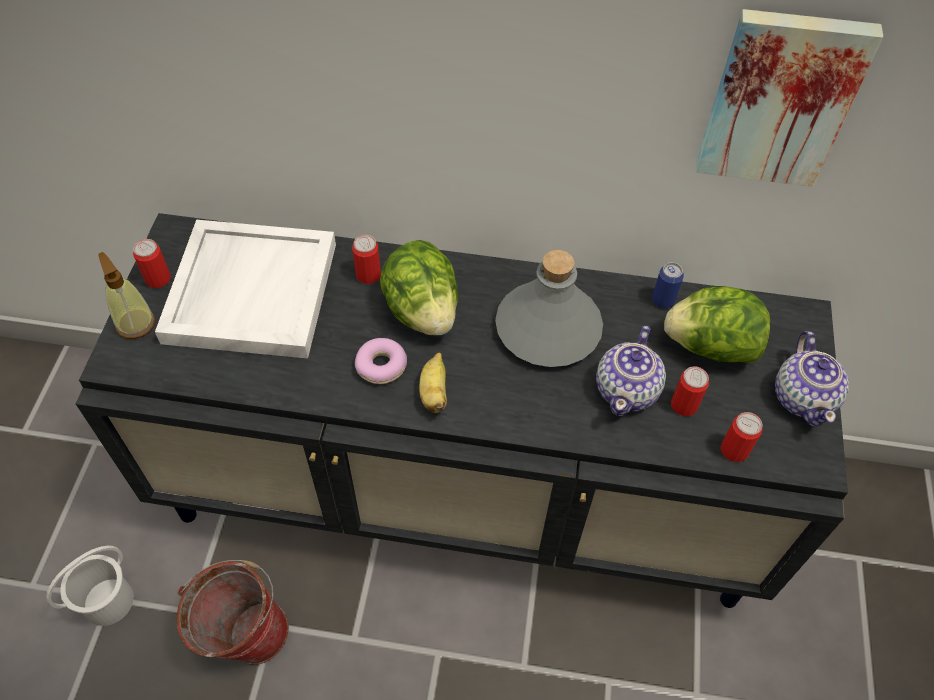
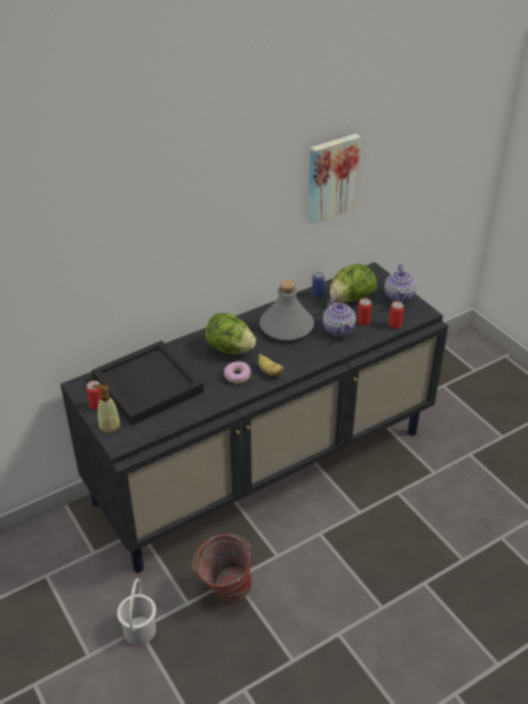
camera: 40 degrees left, 15 degrees down
white tray [155,220,336,359] -> black tray [91,340,204,425]
can [352,235,381,284] -> none
teapot [775,331,849,427] -> teapot turned 45 degrees clockwise [384,265,416,302]

